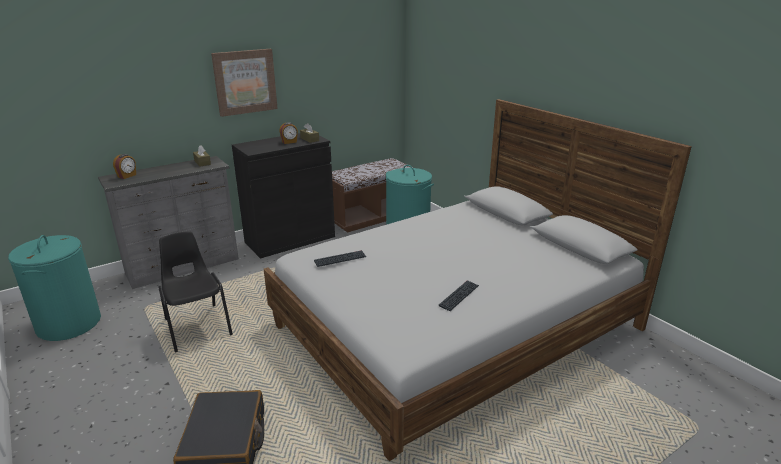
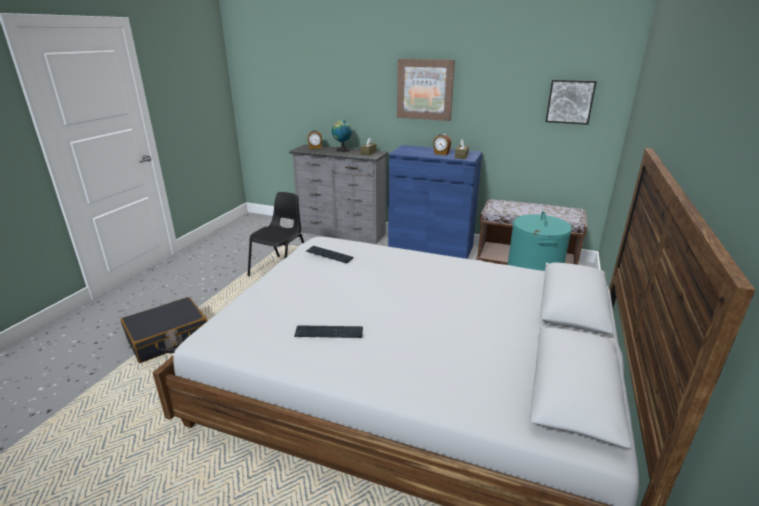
camera: 55 degrees right, 0 degrees up
turquoise laundry basket [8,235,101,341] -> none
black cabinet [232,133,335,259] -> blue cabinet [388,145,482,259]
none -> globe [332,120,352,152]
none -> picture [546,79,597,125]

